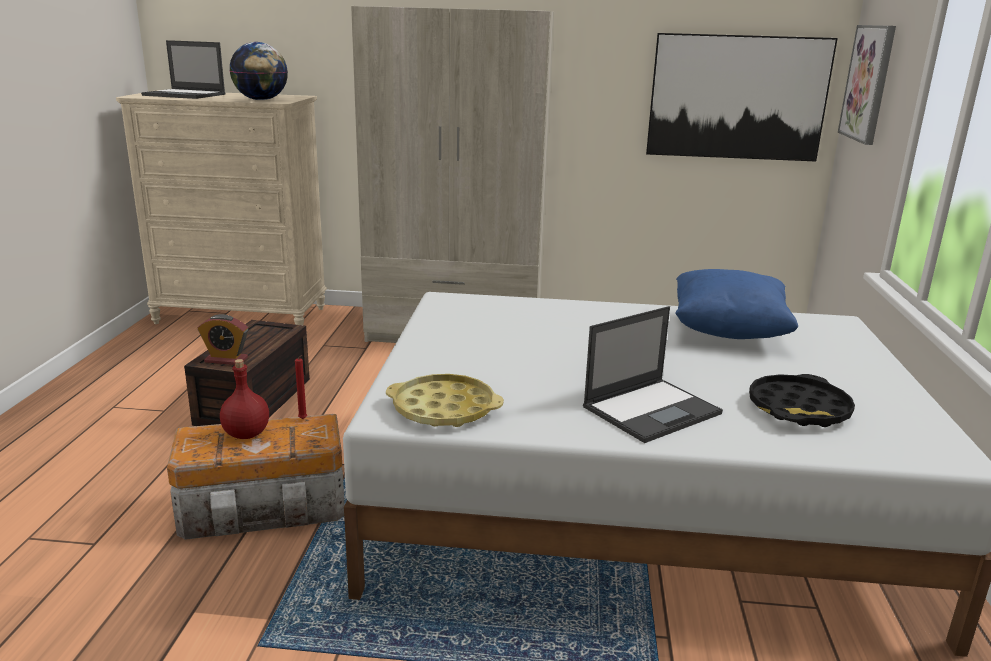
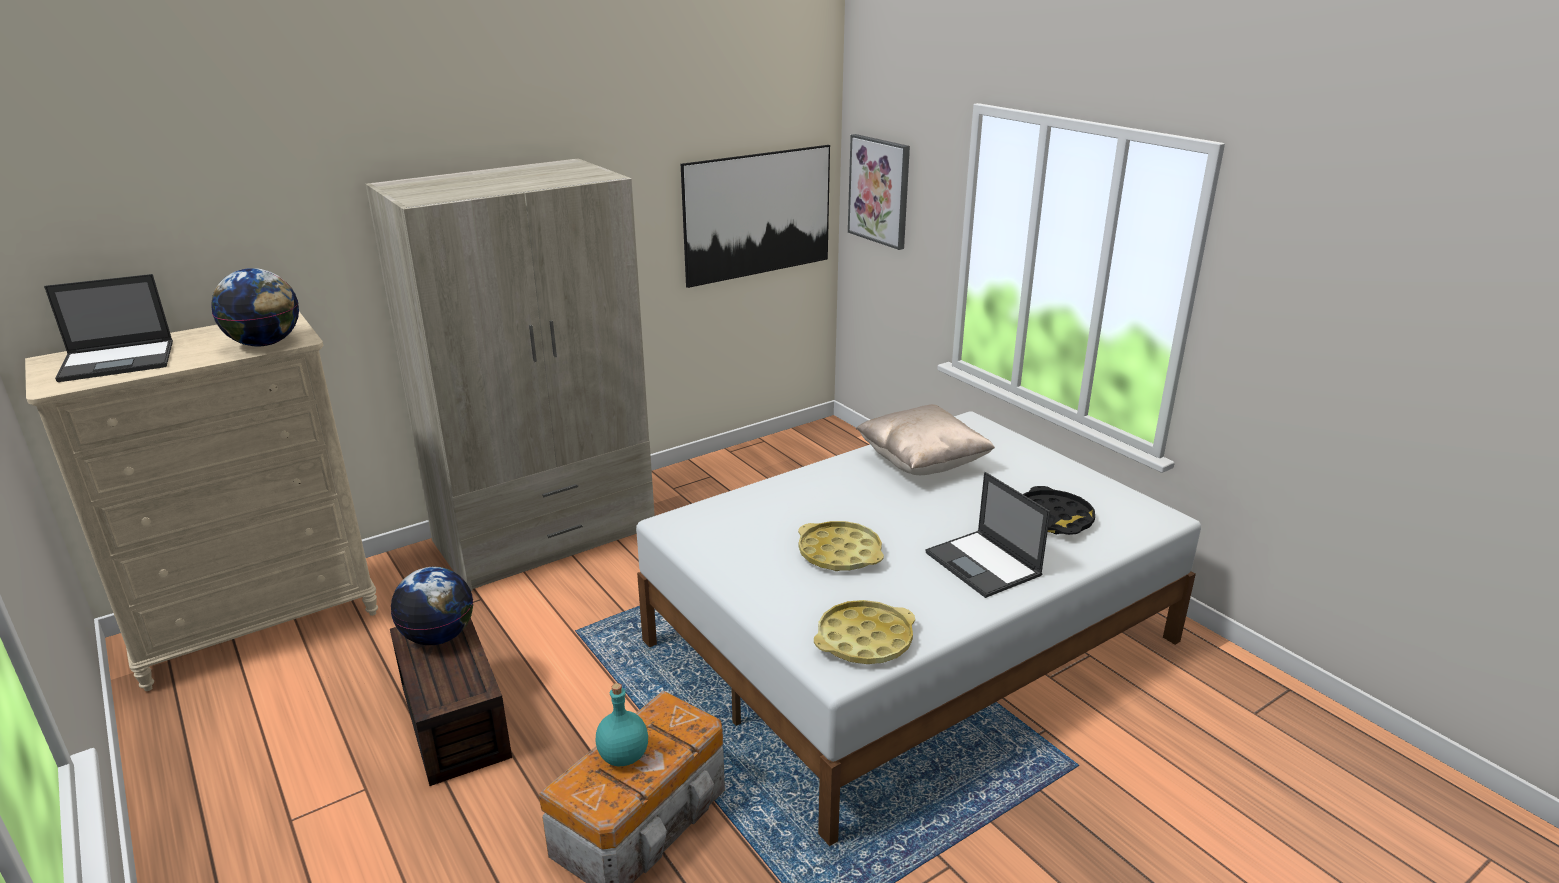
camera: 40 degrees left, 5 degrees up
alarm clock [198,314,248,365] -> none
red bottle [220,359,269,439] -> turquoise bottle [596,683,648,766]
red candle [295,355,307,419] -> none
laptop [583,306,723,443] -> laptop turned 135 degrees clockwise [926,472,1050,598]
blue pillow [675,269,798,339] -> beige pillow [856,404,995,475]
none -> globe [391,567,473,645]
none -> yellow tray [798,521,884,571]

